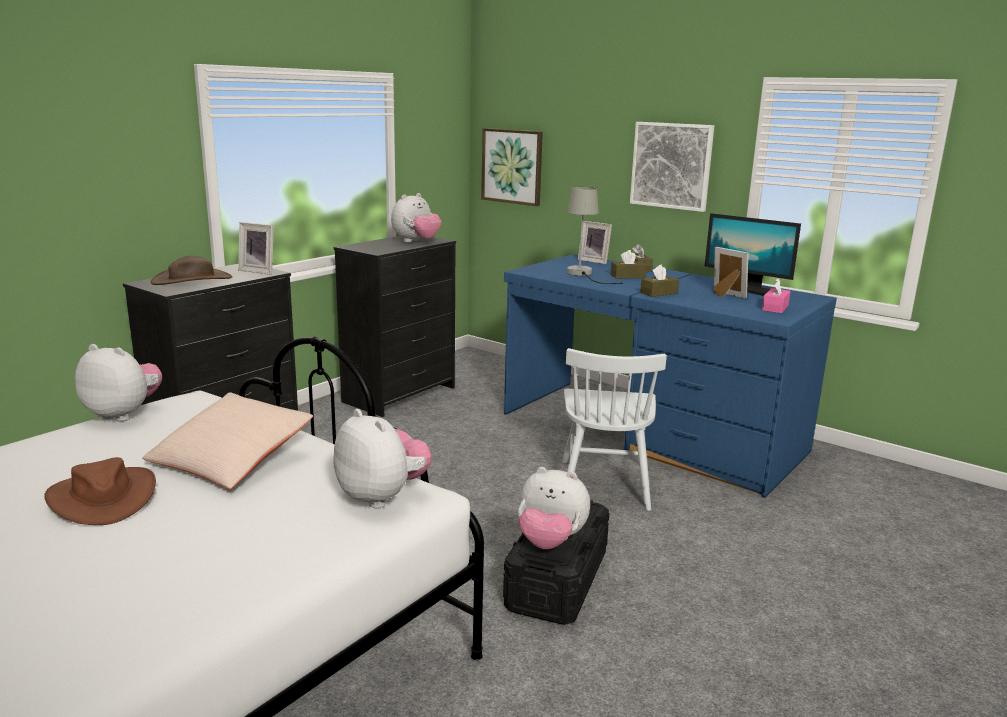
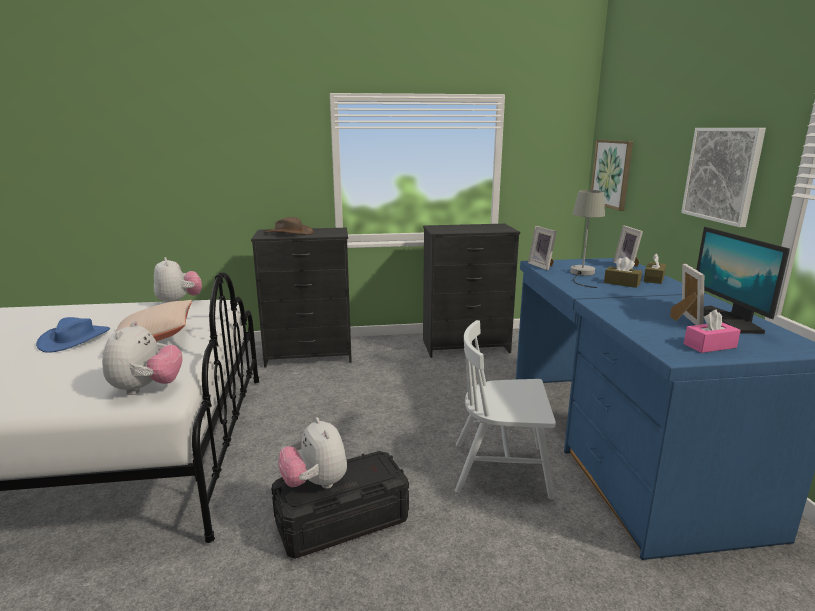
camera: 45 degrees right, 0 degrees up
brown hat [44,457,156,525] -> blue hat [36,317,110,353]
picture frame [238,222,274,275] -> picture frame moved to [528,226,557,270]
plush toy [391,193,442,242] -> none
white chair [562,348,667,511] -> white chair turned 45 degrees clockwise [455,320,556,499]
brown tissue box [640,265,679,297] -> none

